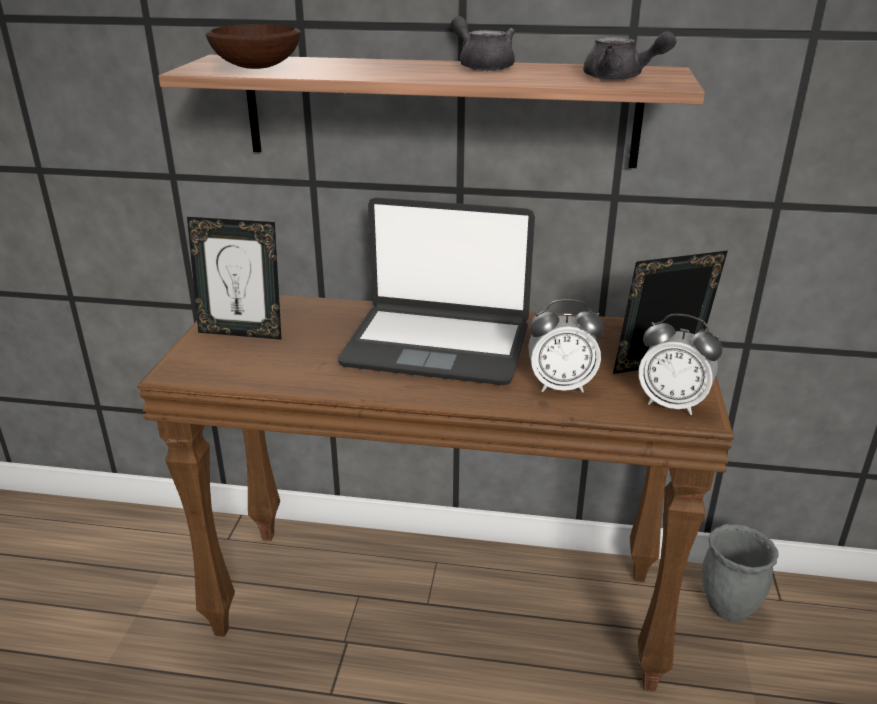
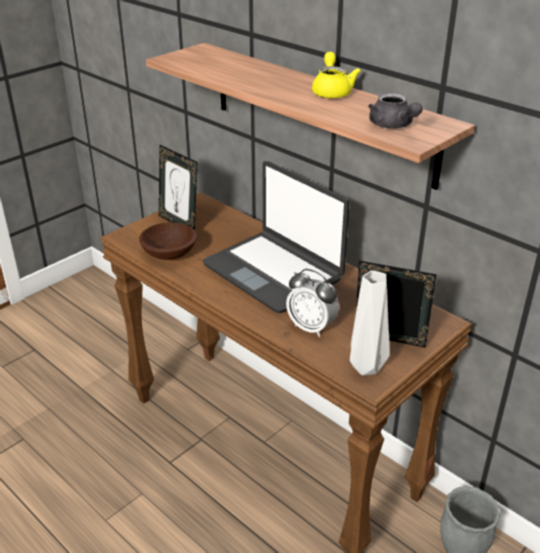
camera: 35 degrees right, 5 degrees up
brown bowl [205,24,301,69] -> brown bowl moved to [139,222,197,260]
grey teapot [451,16,515,71] -> yellow teapot [312,52,361,98]
alarm clock [639,314,722,415] -> grey vase [350,270,390,376]

